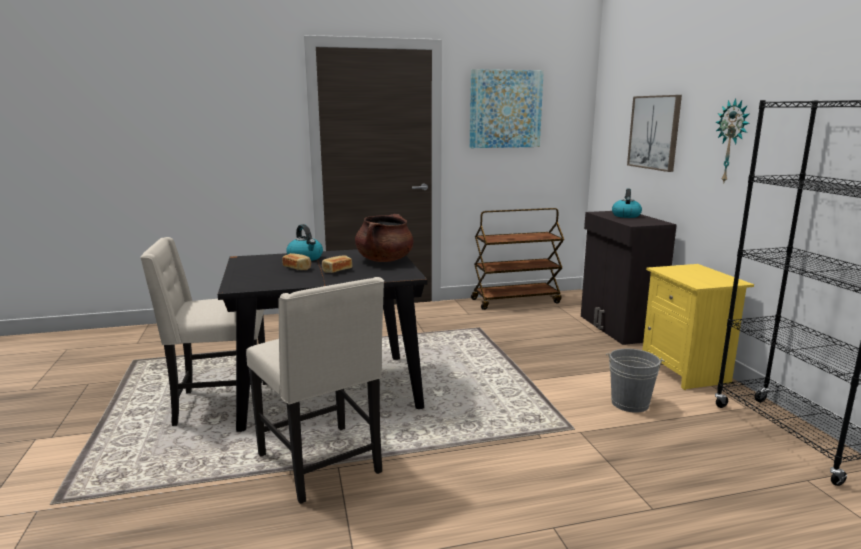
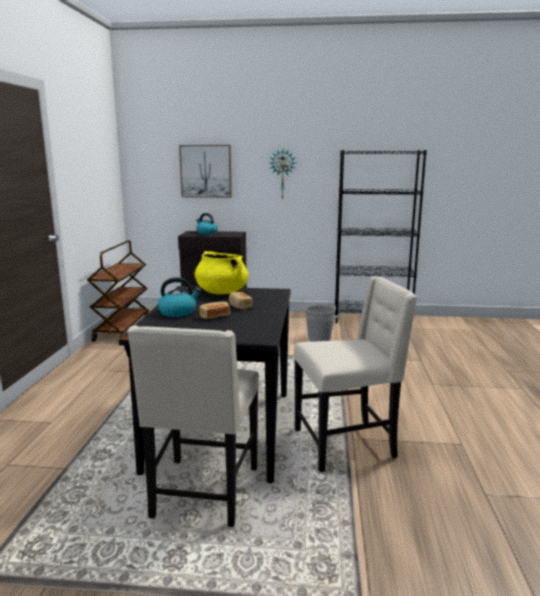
camera: 70 degrees left, 0 degrees up
brown cooking pot [355,214,414,262] -> yellow cooking pot [195,251,249,294]
picture [470,69,544,148] -> none
yellow nightstand [643,264,754,390] -> none

